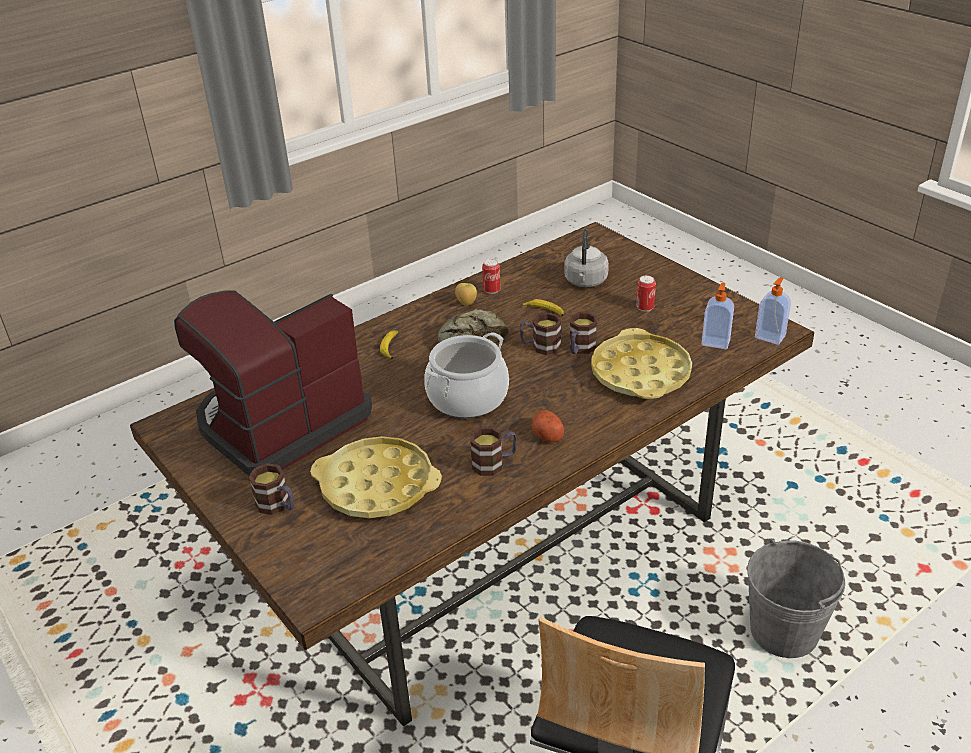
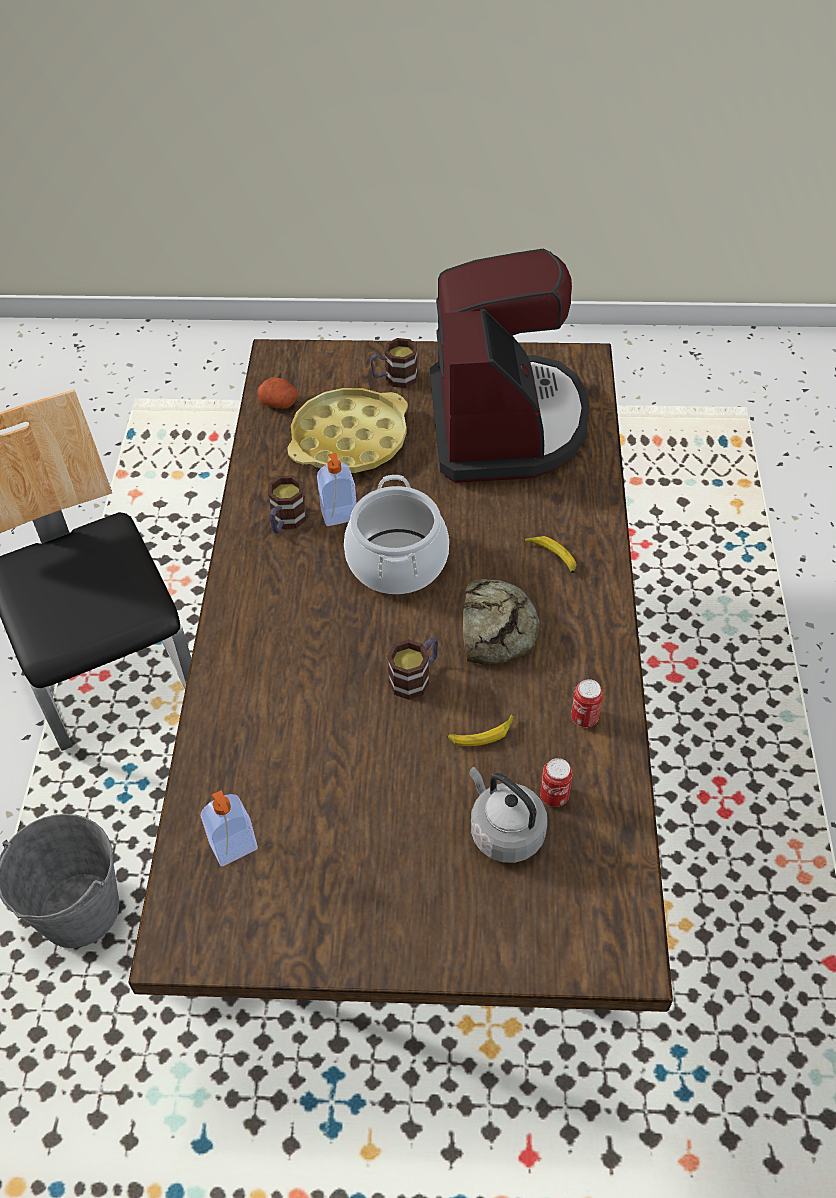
camera: 130 degrees right, 15 degrees up
apple [455,283,477,305] -> none
potato [532,411,564,442] -> potato moved to [258,377,298,409]
mug [570,312,597,354] -> none
yellow tray [591,328,692,399] -> none
can [636,275,656,312] -> can moved to [540,758,573,807]
soap dispenser [755,277,791,345] -> soap dispenser moved to [317,453,357,526]

